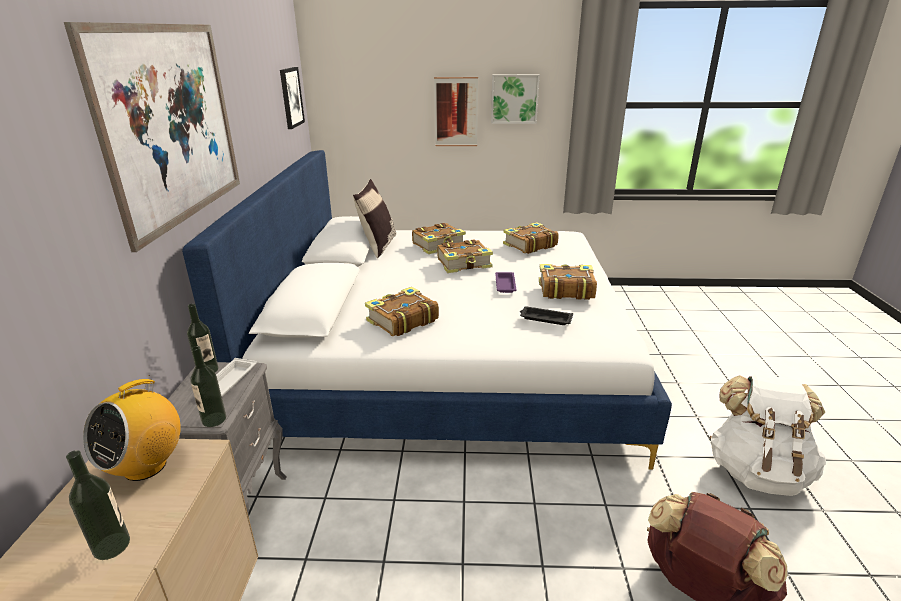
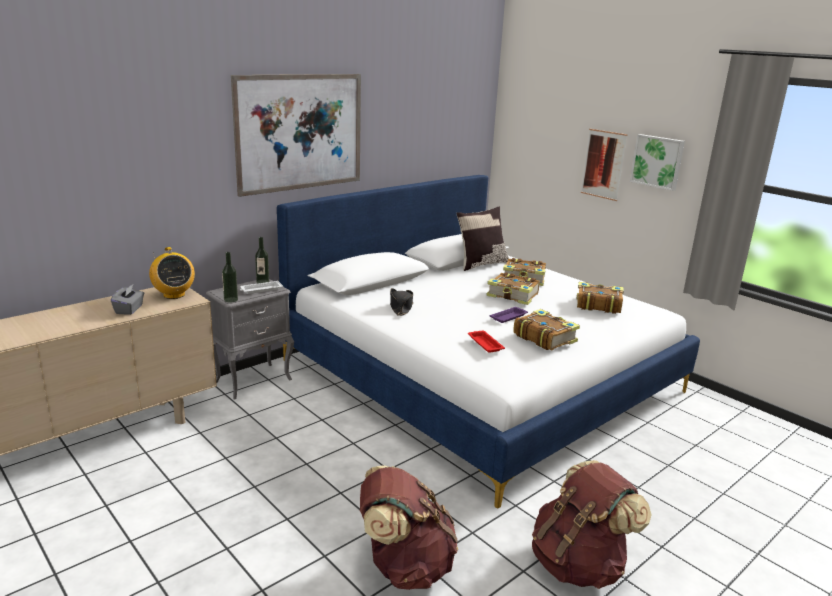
camera: 45 degrees right, 5 degrees down
bottle [66,450,130,560] -> grey tissue box [111,284,144,315]
radio [83,375,181,481] -> radio turned 105 degrees counterclockwise [149,247,195,299]
picture [280,67,305,129] -> none
book [365,287,439,337] -> black hat [390,288,413,316]
black tray [520,306,573,325] -> red tray [468,330,505,353]
white backpack [709,374,826,496] -> brown backpack [532,460,652,589]

